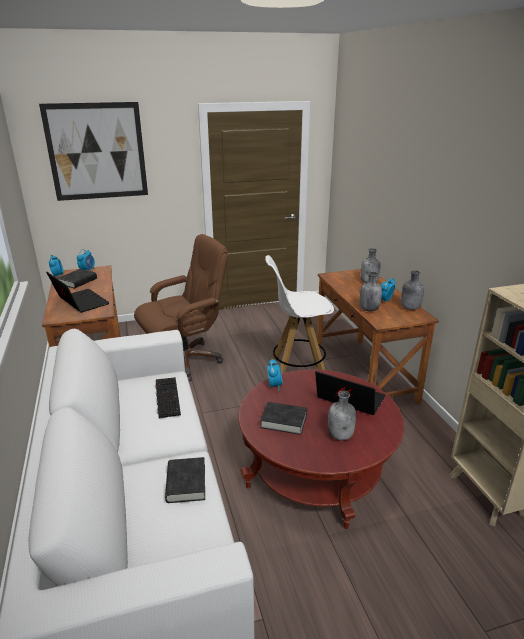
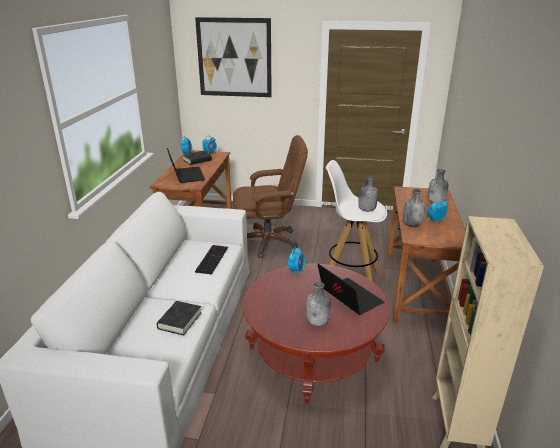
camera: 25 degrees right, 0 degrees up
black book [260,402,307,435] -> none
grey bottle [401,270,424,310] -> grey bottle moved to [358,176,378,212]

